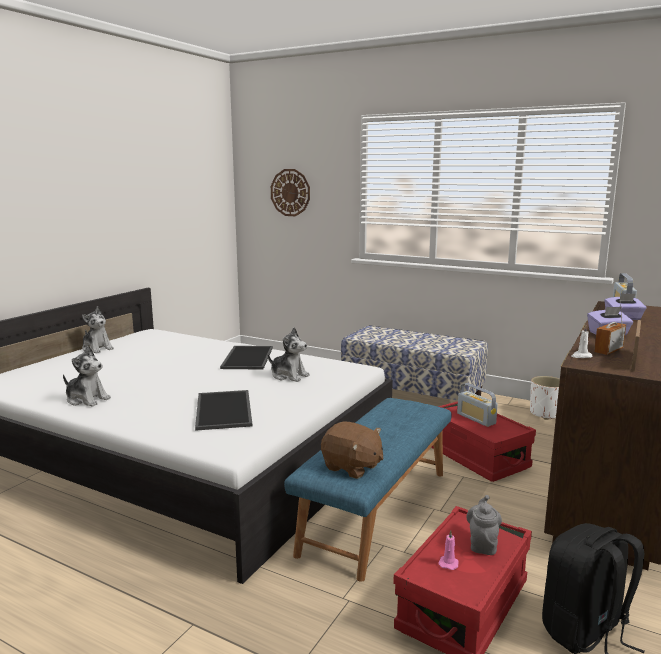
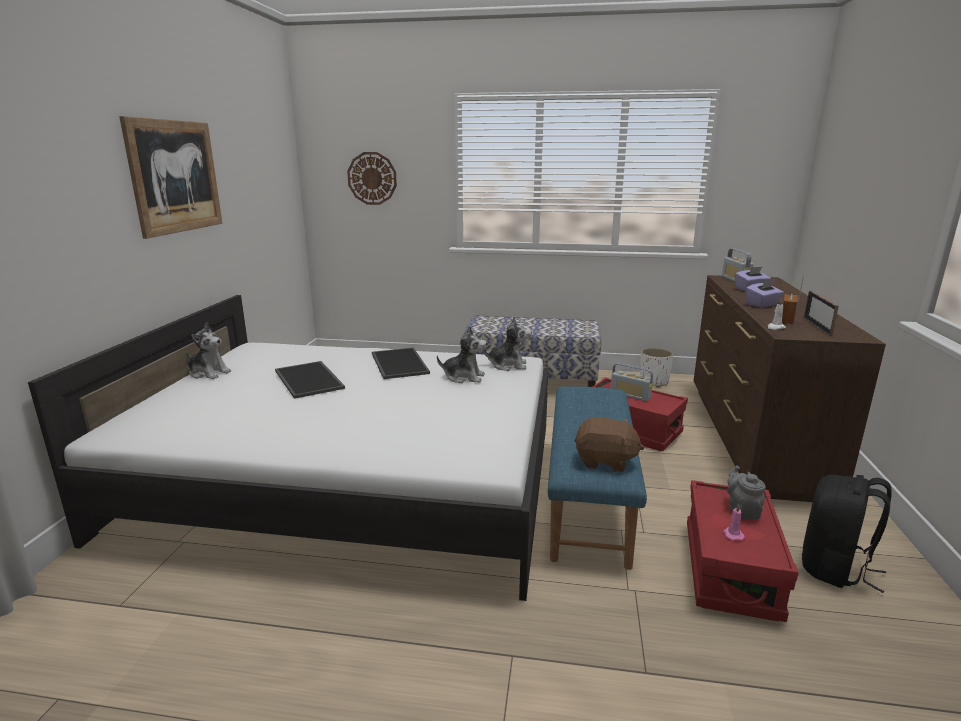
camera: 20 degrees left, 5 degrees up
plush toy [63,346,111,407] -> plush toy moved to [482,316,532,371]
tray [195,390,252,431] -> tray moved to [275,361,345,399]
none -> picture [119,116,223,239]

